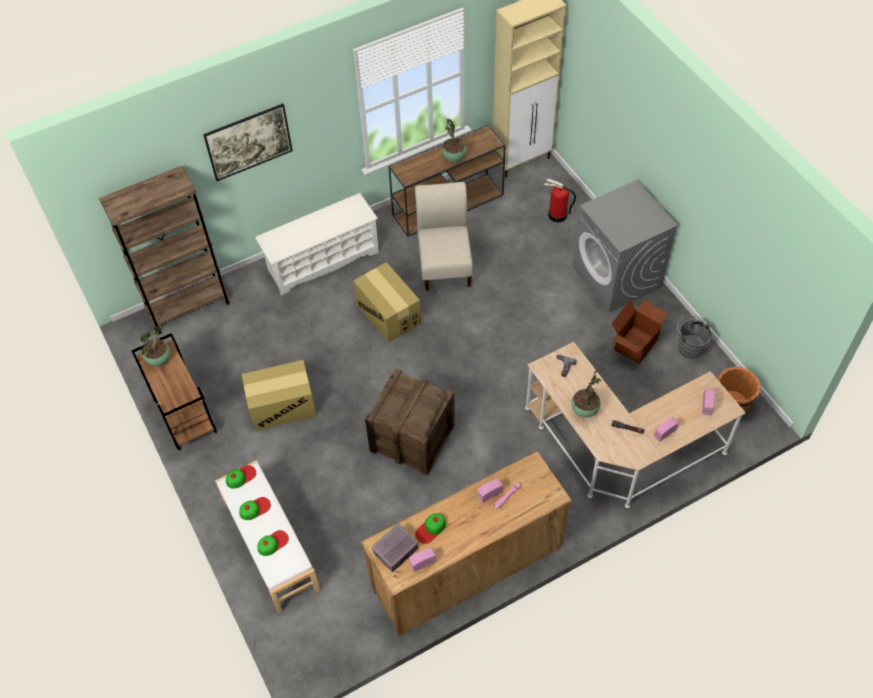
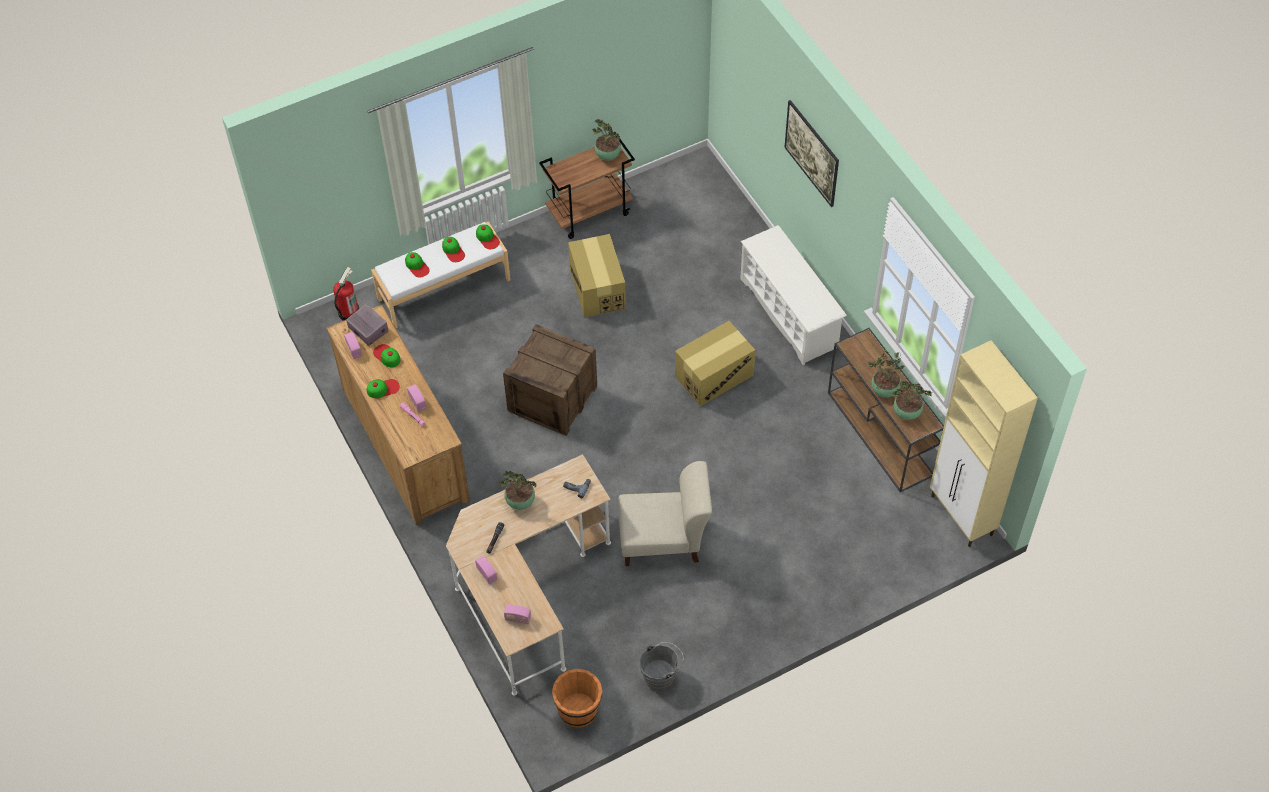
camera: 90 degrees right, 0 degrees up
brown bookcase [99,166,230,334] -> none
beige chair [415,182,473,291] -> beige chair moved to [618,461,712,566]
fire extinguisher [544,179,576,222] -> fire extinguisher moved to [333,267,359,321]
grey washing machine [572,180,678,312] -> none
cardboard box [612,299,668,364] -> none
none -> cap [367,379,400,398]
none -> potted plant [892,381,933,420]

